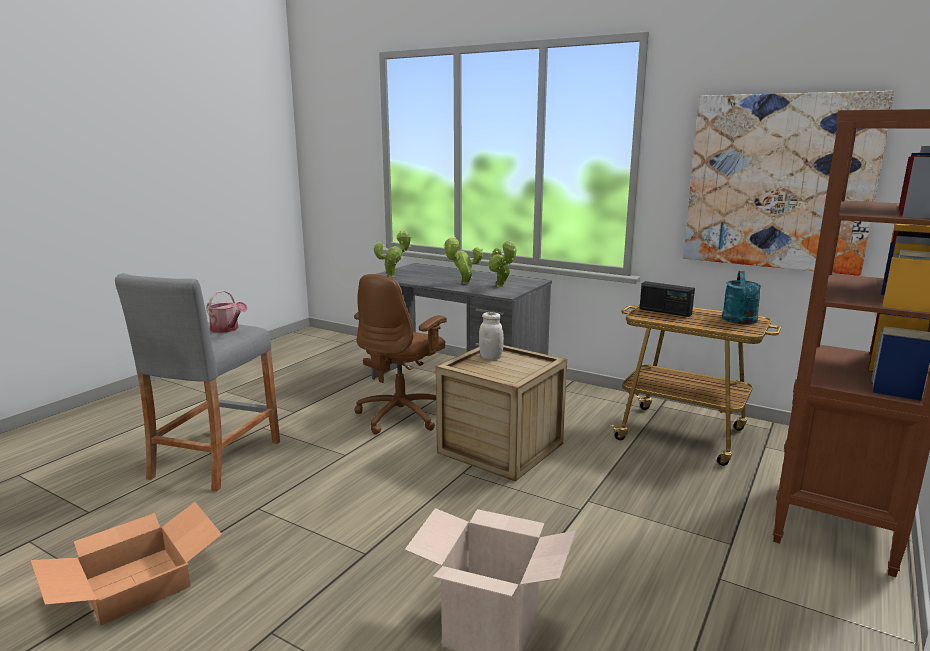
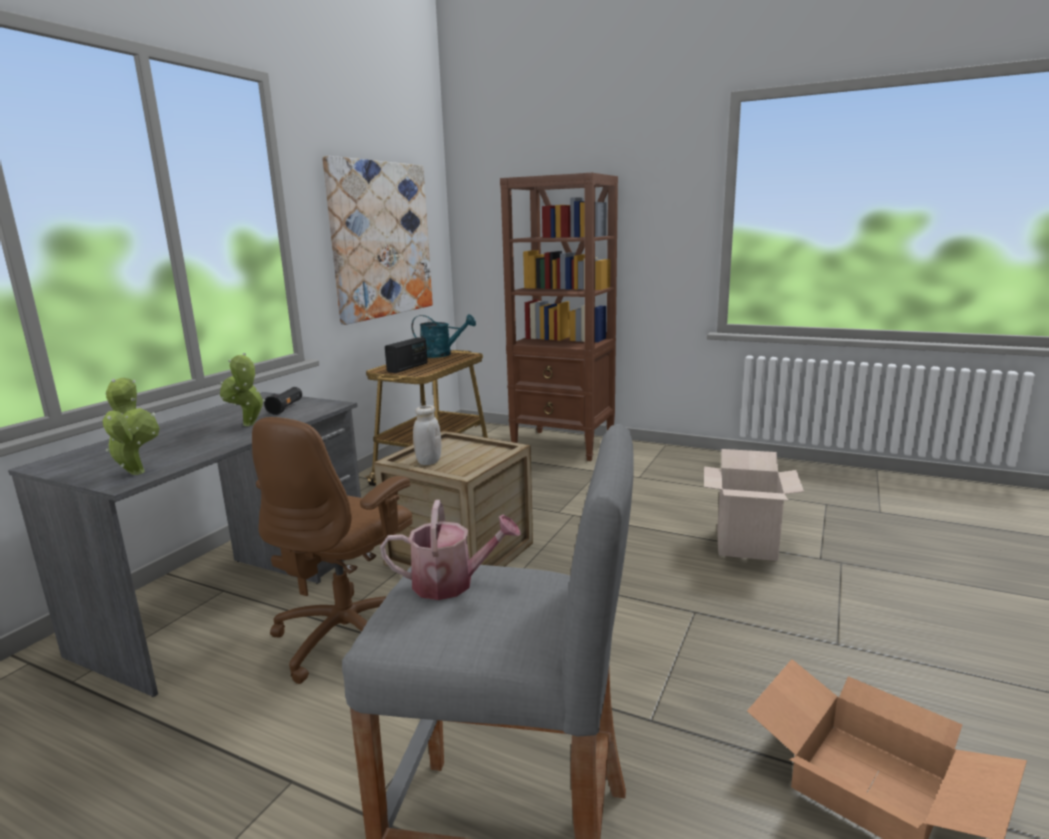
camera: 95 degrees left, 0 degrees up
watering can [206,290,248,333] -> watering can turned 60 degrees clockwise [380,500,521,600]
brown office chair [354,274,447,435] -> brown office chair turned 90 degrees clockwise [252,417,413,684]
potted plant [488,240,517,287] -> black flashlight [264,387,302,415]

